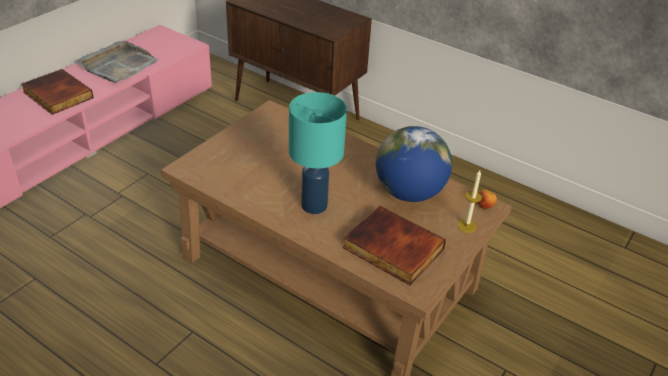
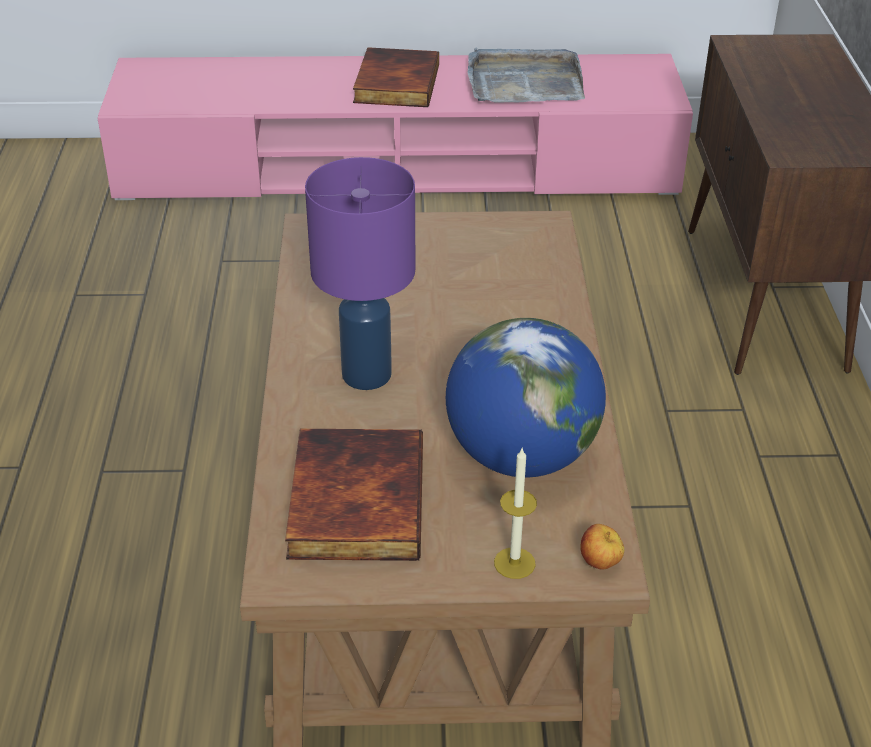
camera: 55 degrees right, 0 degrees up
turquoise table lamp [289,92,347,214] -> purple table lamp [305,157,415,390]

